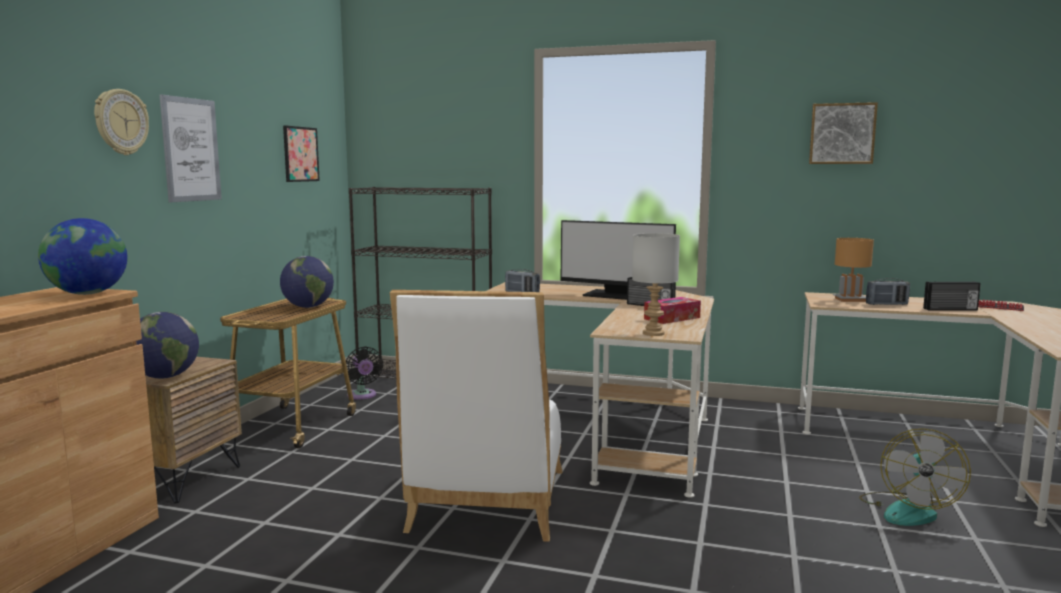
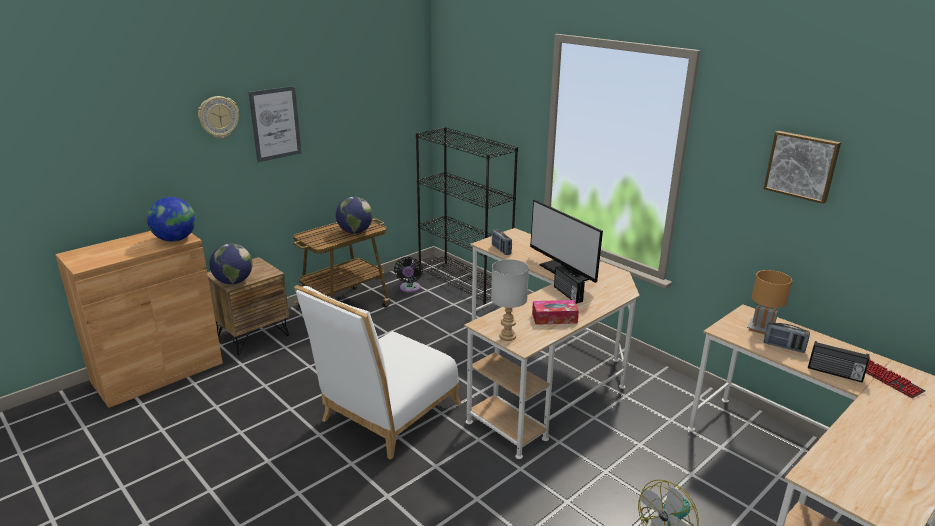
camera: 30 degrees right, 15 degrees up
picture [283,125,320,182] -> none

